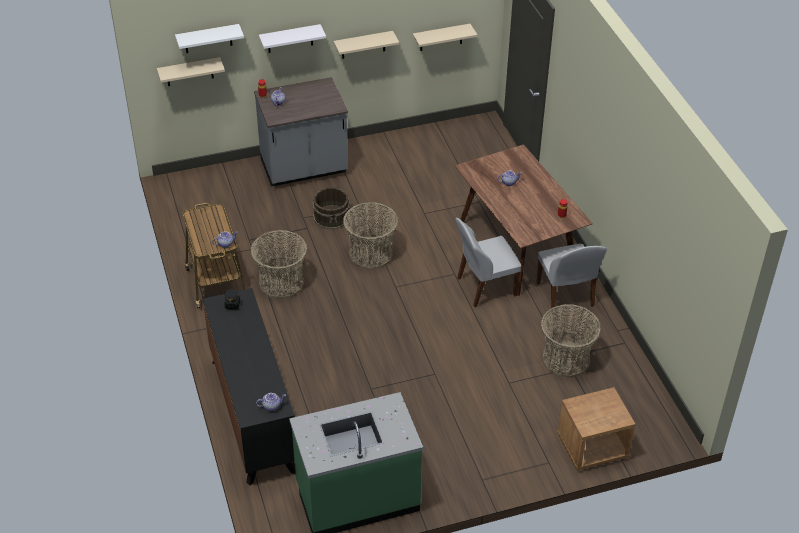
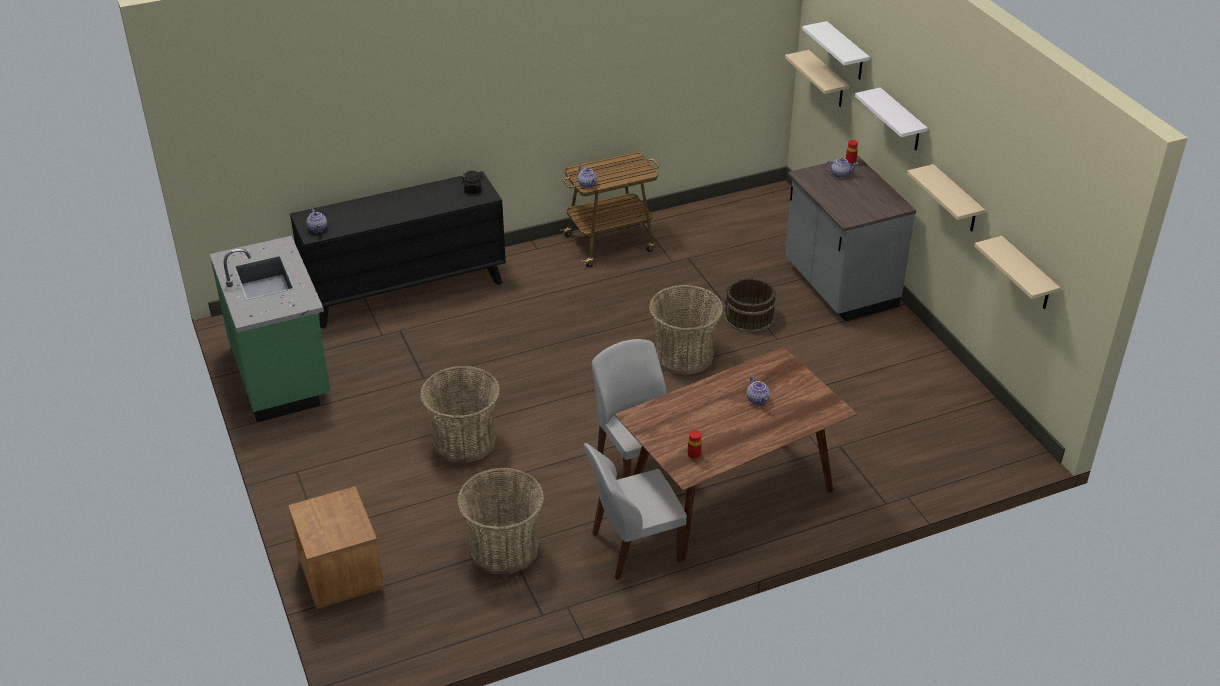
camera: 85 degrees right, 5 degrees down
basket [250,230,307,299] -> basket moved to [420,366,500,463]

